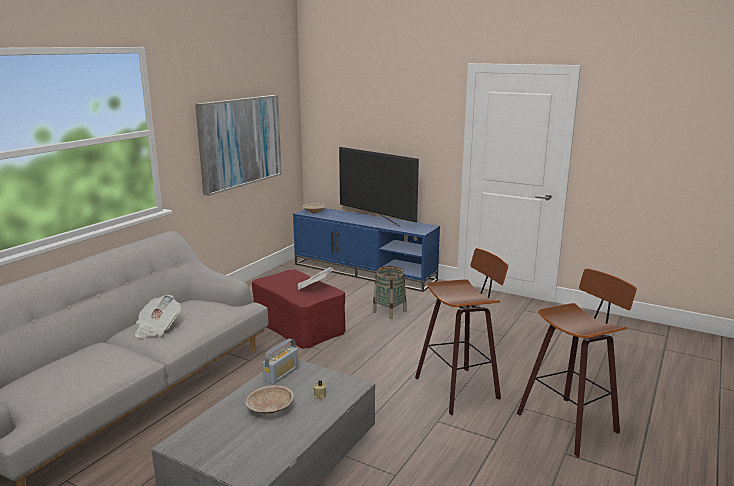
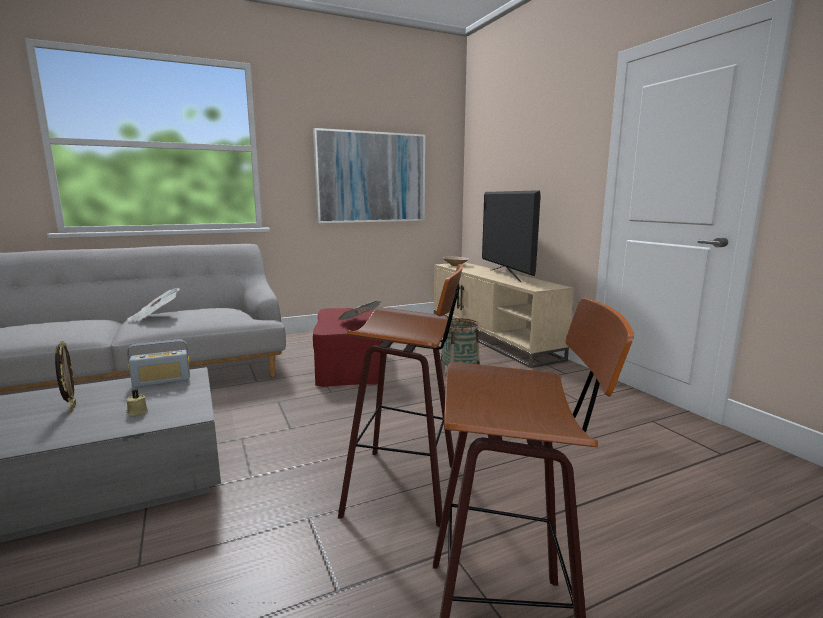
camera: 35 degrees right, 5 degrees down
beige bowl [245,385,293,414] -> picture frame [55,341,76,413]
blue tv stand [293,208,440,292] -> beige tv stand [434,263,573,368]

